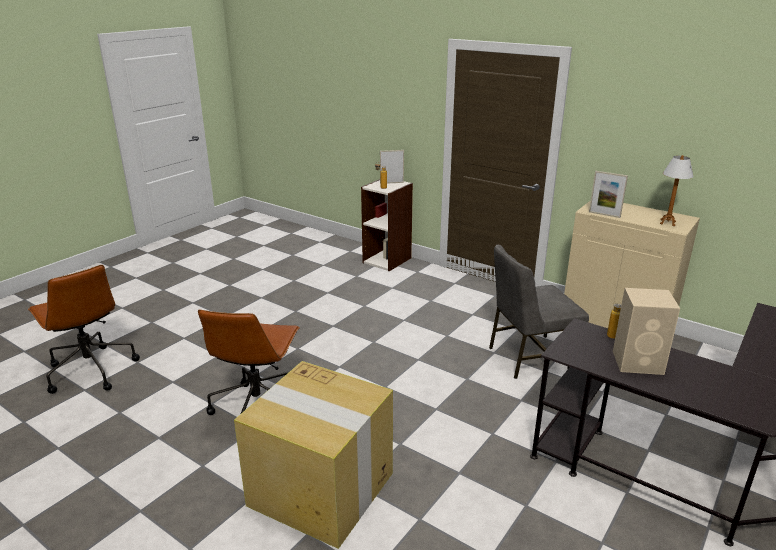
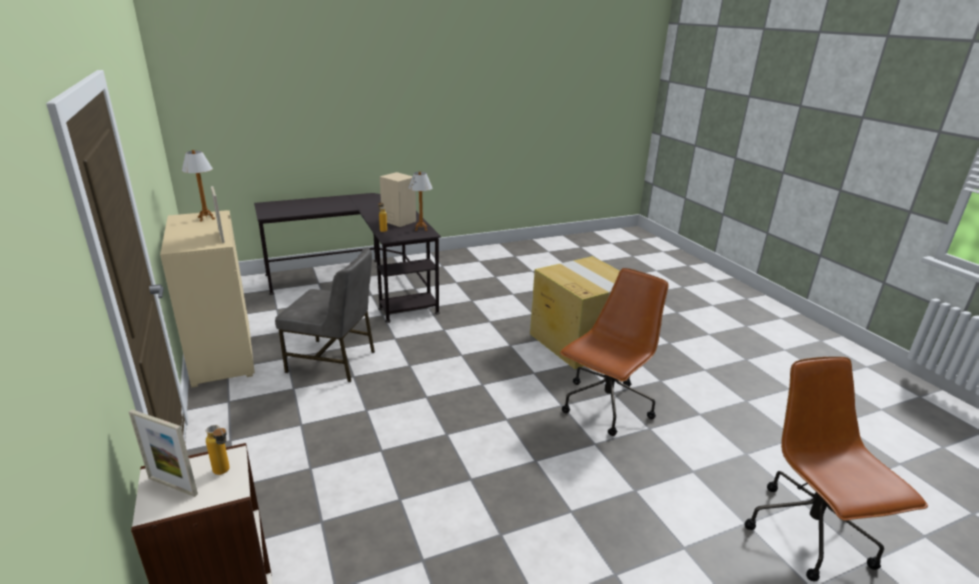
camera: 150 degrees left, 0 degrees up
none -> table lamp [408,171,432,231]

